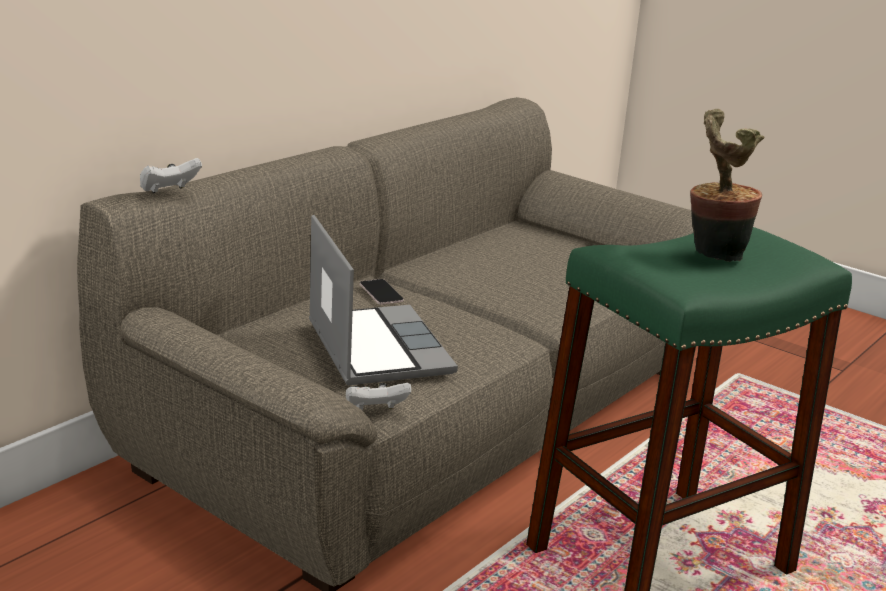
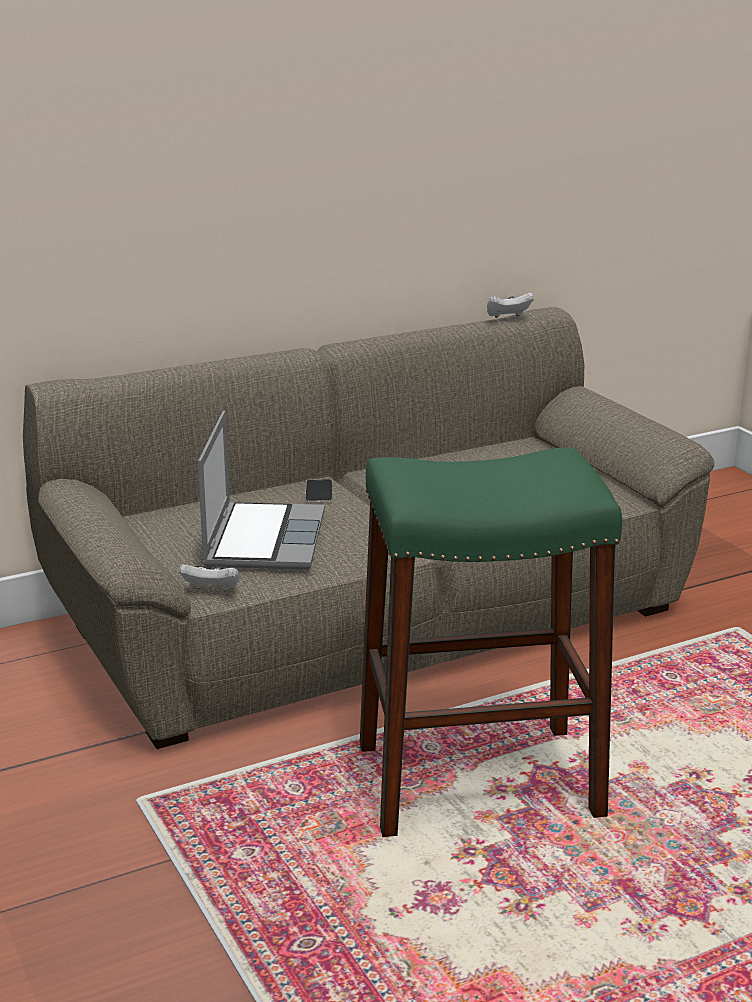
camera: 25 degrees right, 0 degrees up
white game controller [140,158,202,193] -> white game controller moved to [487,293,534,318]
potted plant [690,109,765,262] -> none

